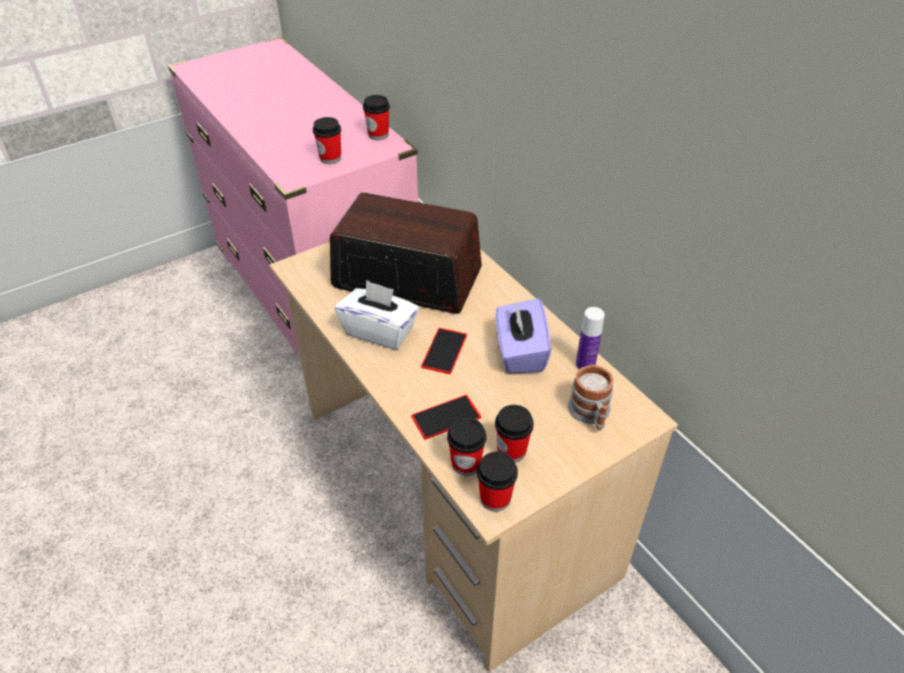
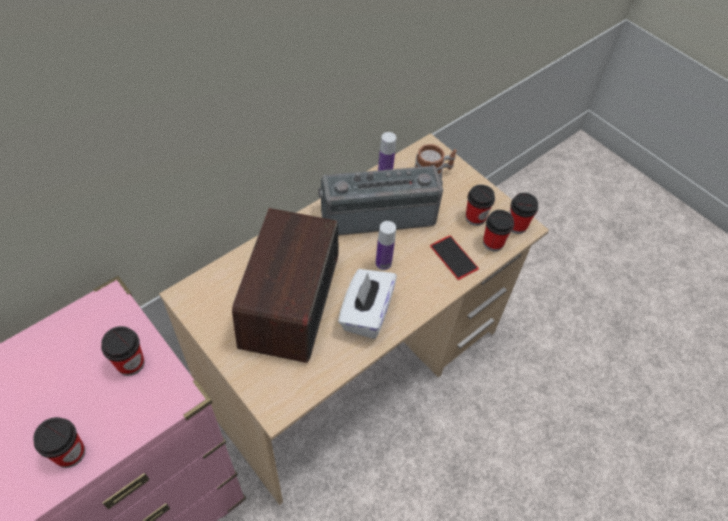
camera: 100 degrees left, 10 degrees up
cup [363,95,390,140] -> cup moved to [33,417,85,468]
phone [421,328,467,374] -> bottle [375,221,396,270]
purple tissue box [496,298,551,374] -> radio [318,165,443,236]

